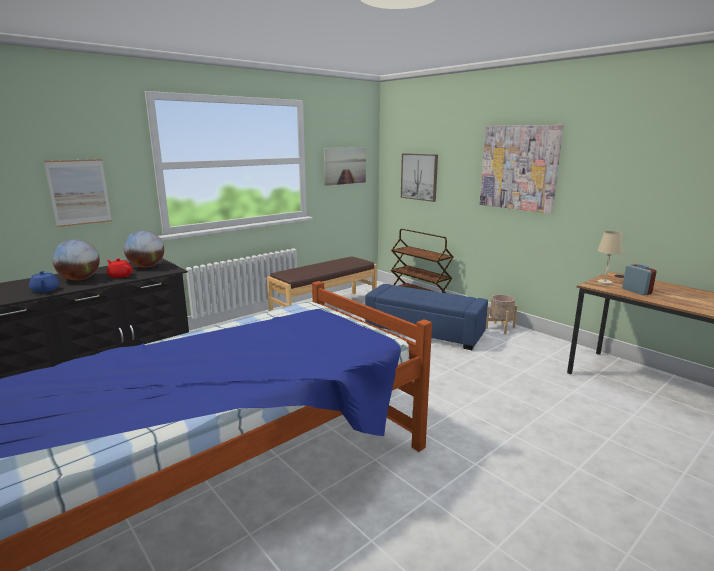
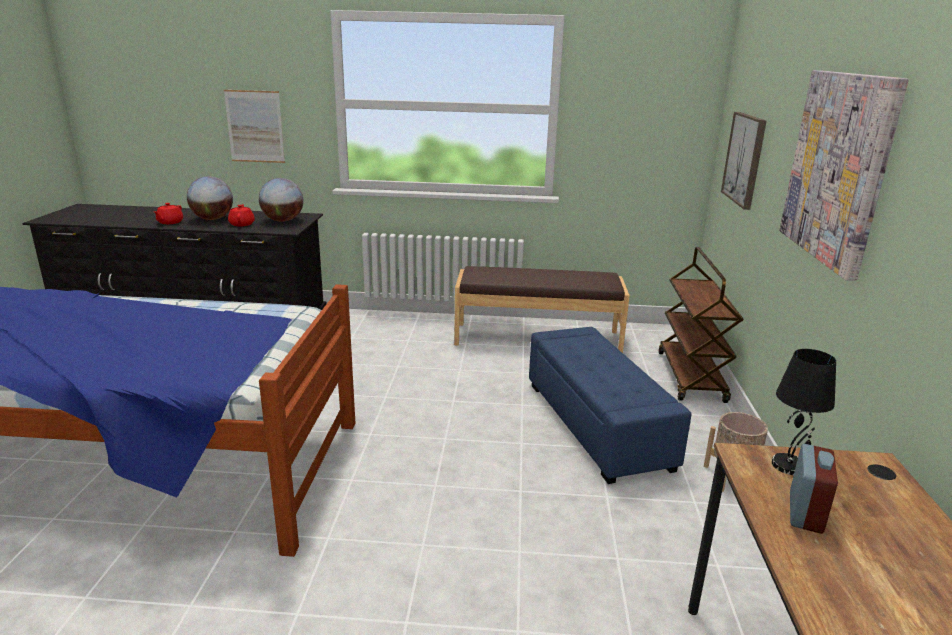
camera: 45 degrees right, 5 degrees up
blue teapot [29,271,59,293] -> red teapot [154,203,183,224]
picture [324,147,366,186] -> none
beige table lamp [597,231,623,285] -> black table lamp [772,349,836,475]

